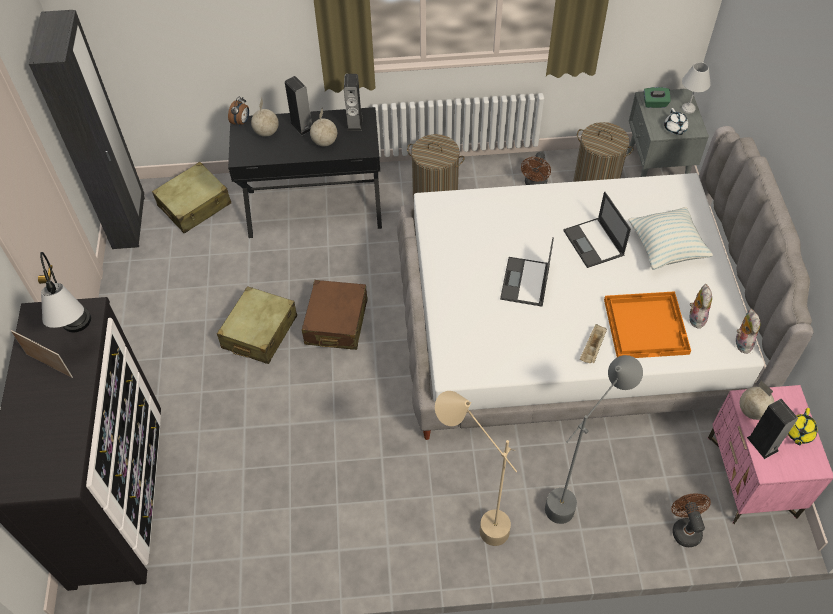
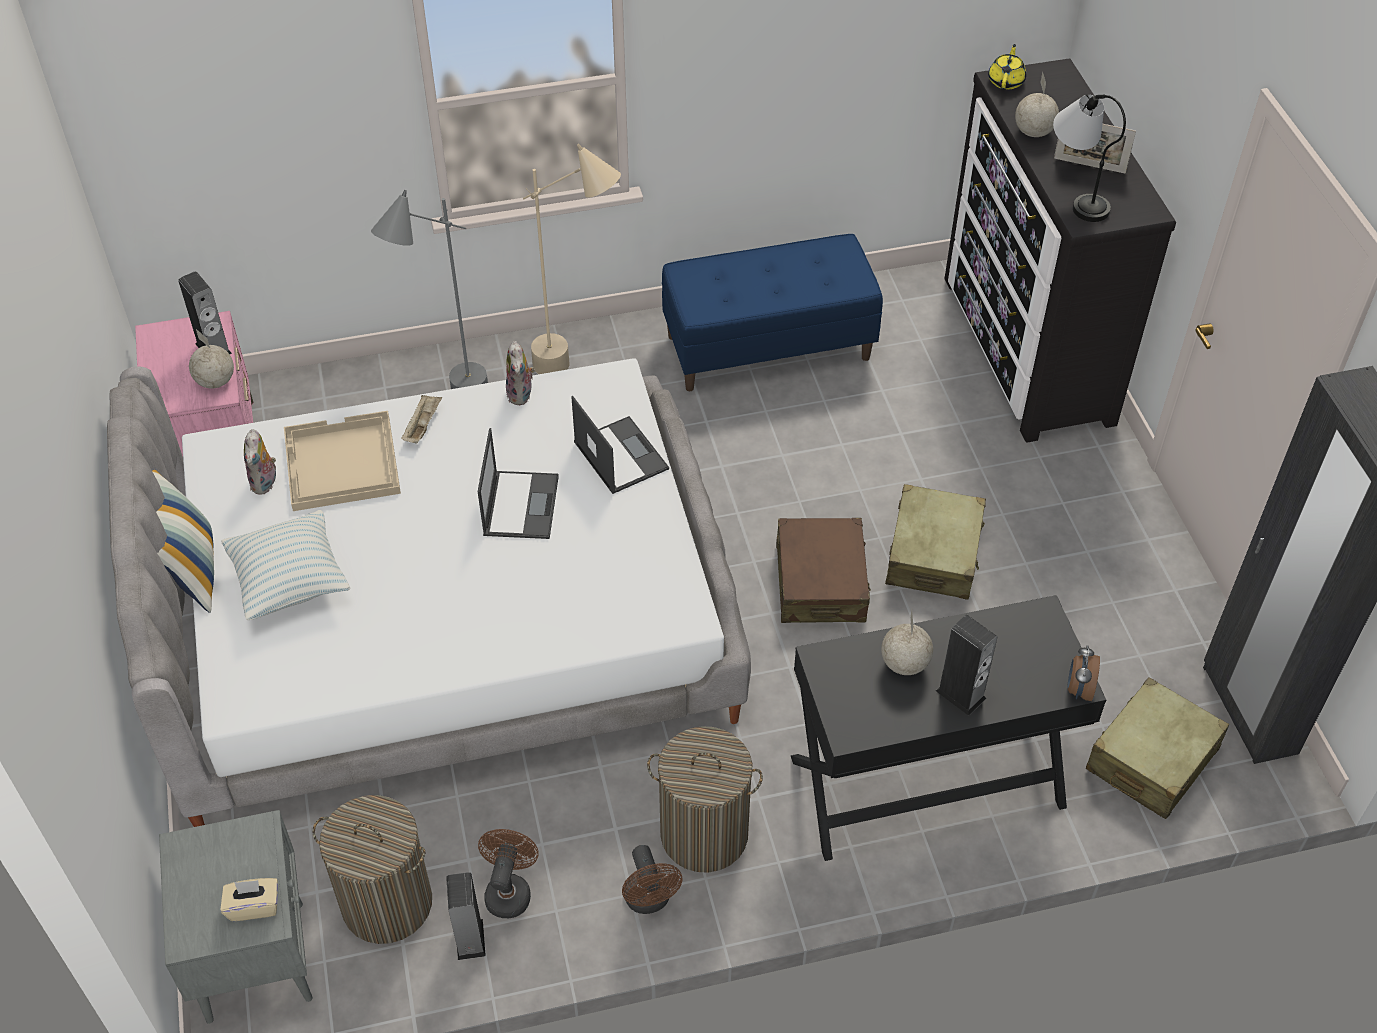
camera: 170 degrees right, 5 degrees down
globe [251,98,279,137] -> globe moved to [1015,71,1059,137]
speaker [344,74,362,131] -> speaker moved to [446,872,486,960]
laptop [564,191,631,268] -> laptop moved to [571,396,669,494]
orange tray [604,291,691,358] -> beige tray [284,411,401,511]
green tissue box [644,87,671,108] -> beige tissue box [220,878,278,921]
white teapot [664,108,688,135] -> none
brown fan [671,494,711,547] -> brown fan moved to [622,845,683,914]
white table lamp [682,62,711,113] -> none
plush toy [736,308,761,354] -> plush toy moved to [506,341,535,405]
yellow teapot [788,408,817,445] -> yellow teapot moved to [988,44,1026,89]
none -> pillow [152,470,214,613]
none -> blue bench [662,234,883,391]

